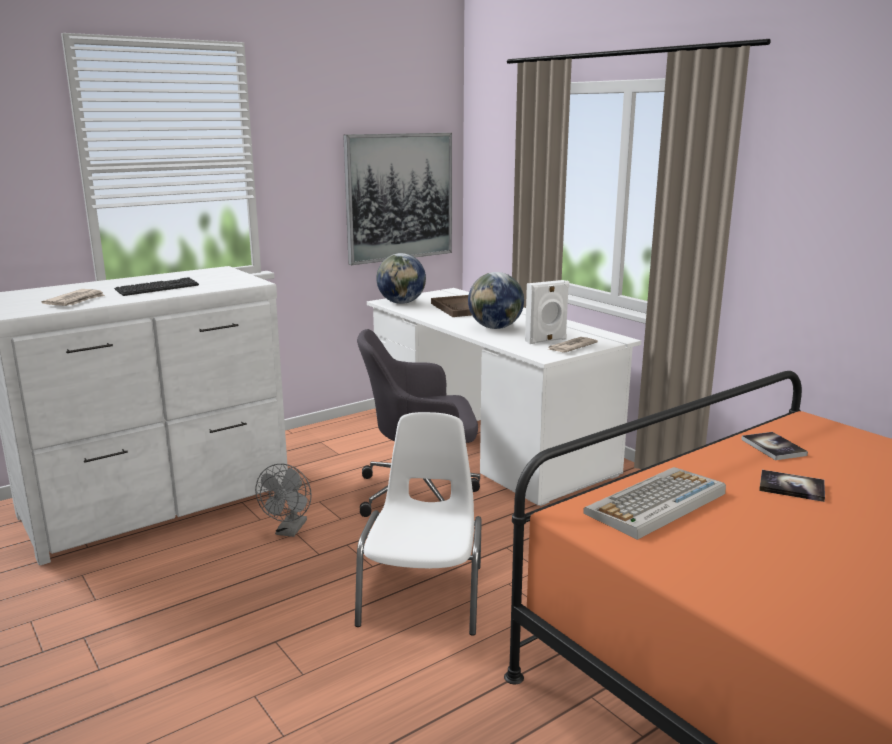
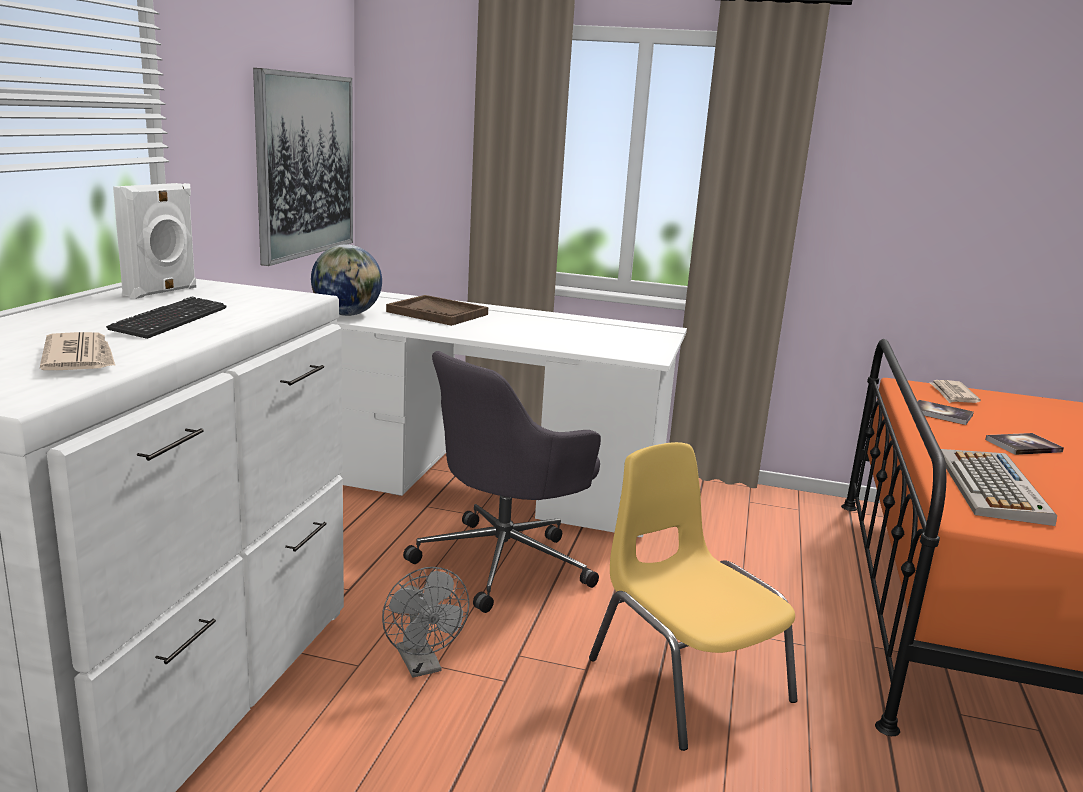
camera: 40 degrees left, 0 degrees up
white chair [355,412,481,636] -> yellow chair [589,442,797,751]
globe [468,272,524,329] -> none
white speaker [525,280,569,344] -> white speaker moved to [113,183,196,299]
newspaper [548,337,598,353] -> newspaper moved to [929,380,981,403]

